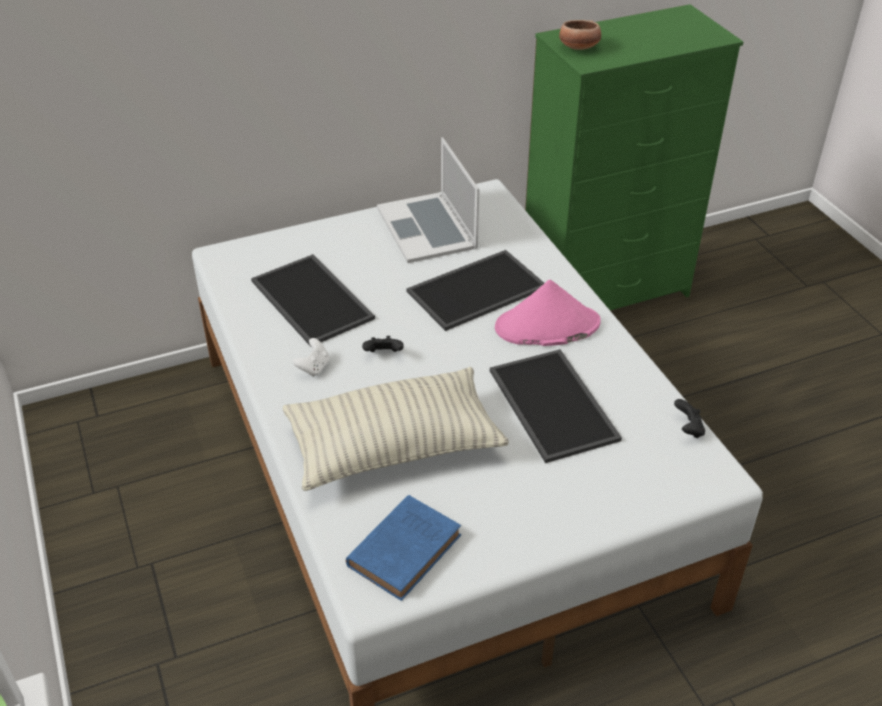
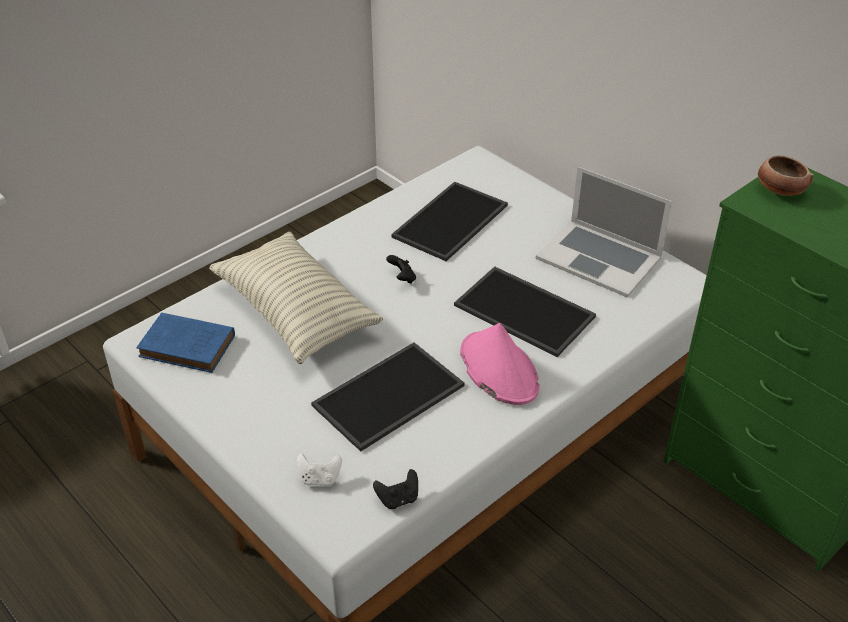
camera: 70 degrees right, 0 degrees up
white game controller [293,338,330,377] -> white game controller moved to [297,453,342,486]
laptop [377,137,480,263] -> laptop turned 105 degrees counterclockwise [536,166,672,298]

